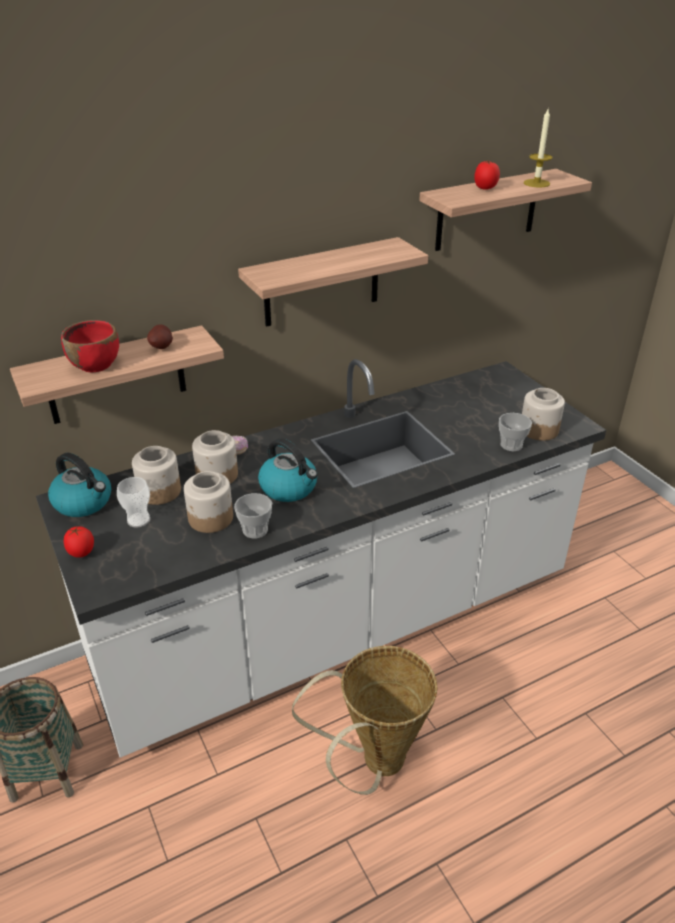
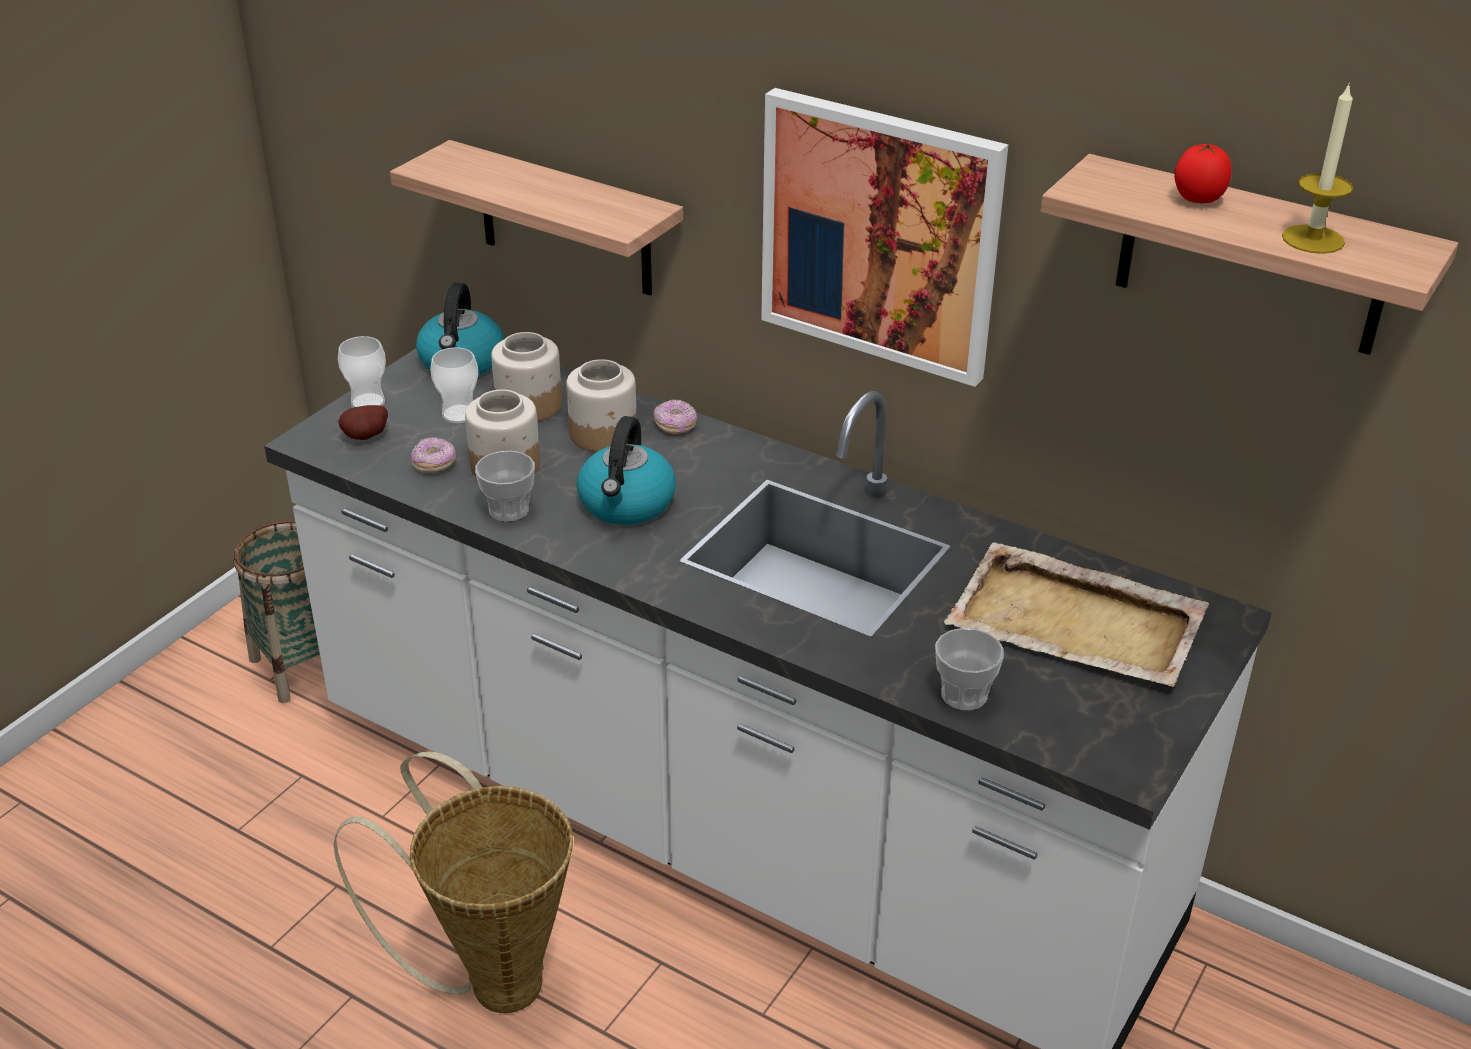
camera: 60 degrees right, 0 degrees up
red bowl [61,320,119,372] -> none
tomato [64,526,94,558] -> cup [338,336,386,408]
potato [147,324,173,349] -> potato moved to [338,405,388,440]
shelf [238,237,428,327] -> picture [761,88,1008,387]
jar [522,388,565,441] -> none
none -> donut [411,437,456,473]
none -> beige tray [944,542,1209,687]

